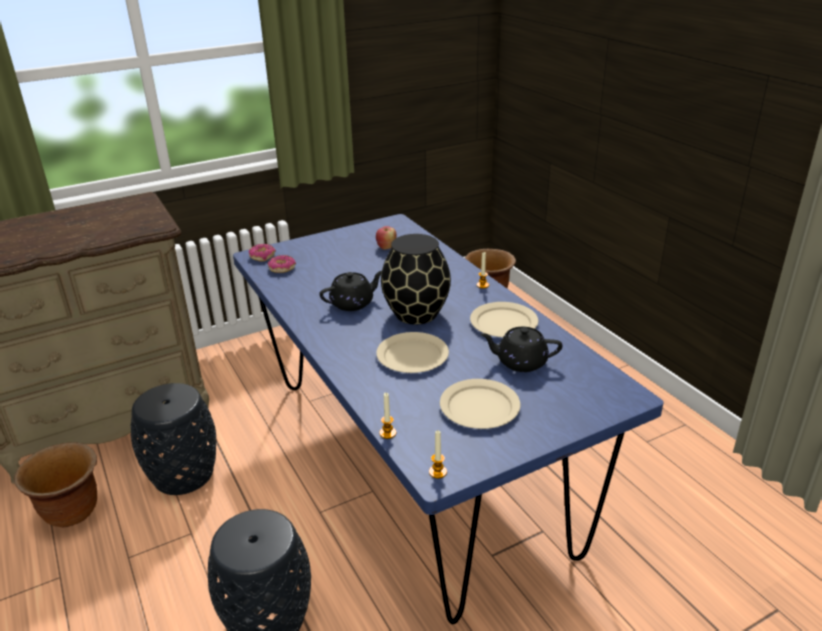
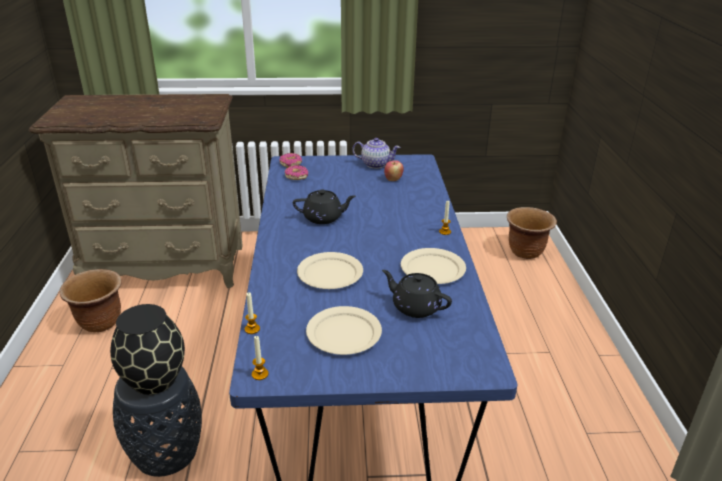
camera: 25 degrees right, 0 degrees up
black stool [131,383,216,495] -> none
black vase [381,234,451,325] -> black vase moved to [110,304,185,395]
none -> teapot [352,138,400,169]

